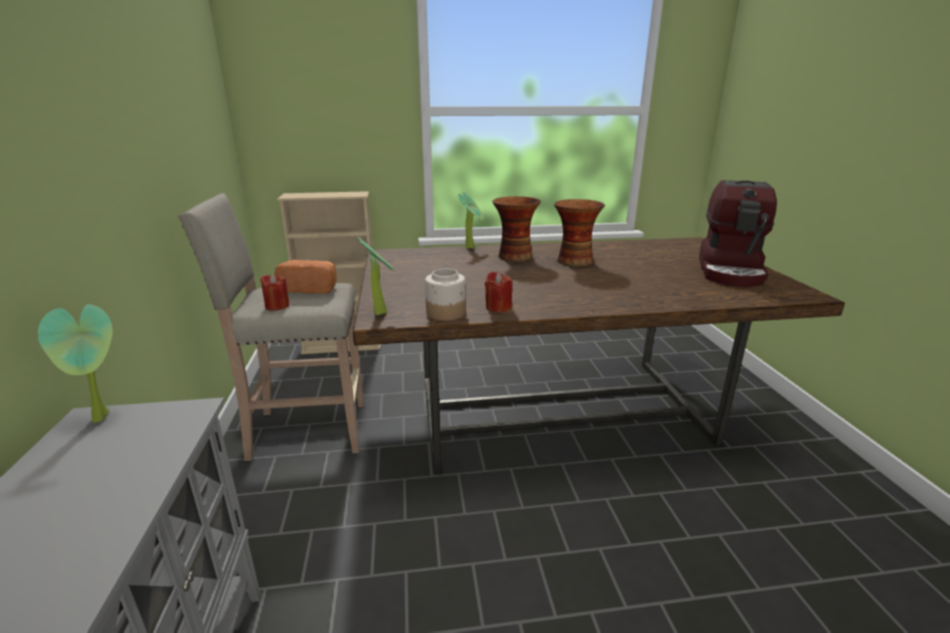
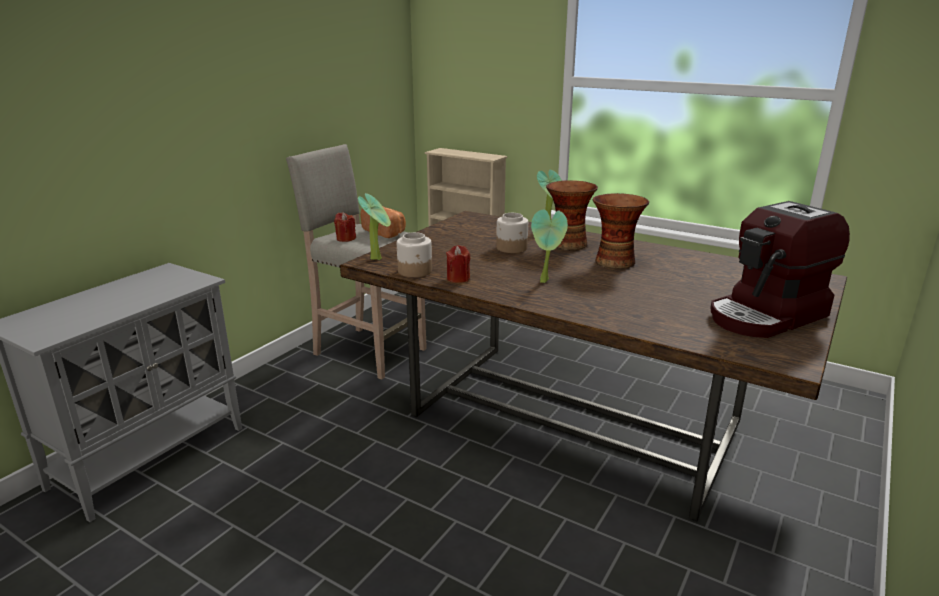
camera: 40 degrees right, 0 degrees up
potted plant [38,304,113,423] -> potted plant moved to [531,210,568,283]
none -> jar [496,213,528,253]

